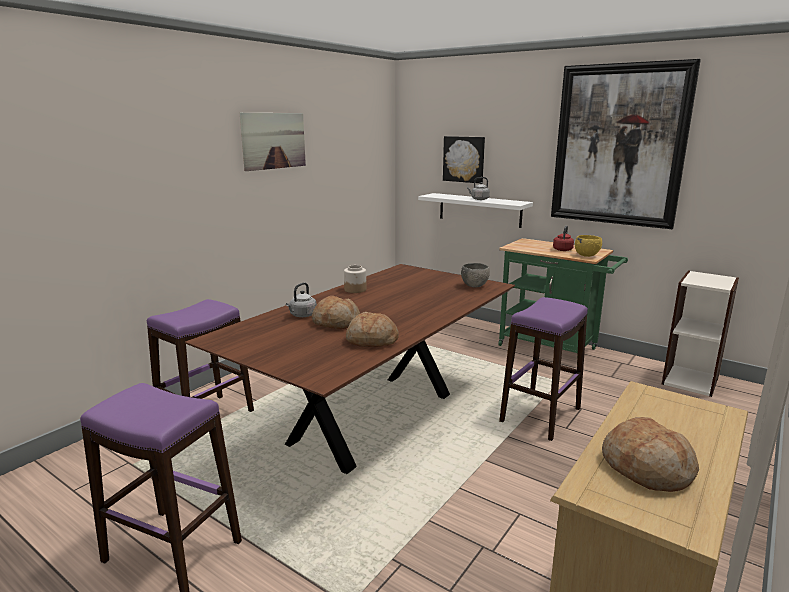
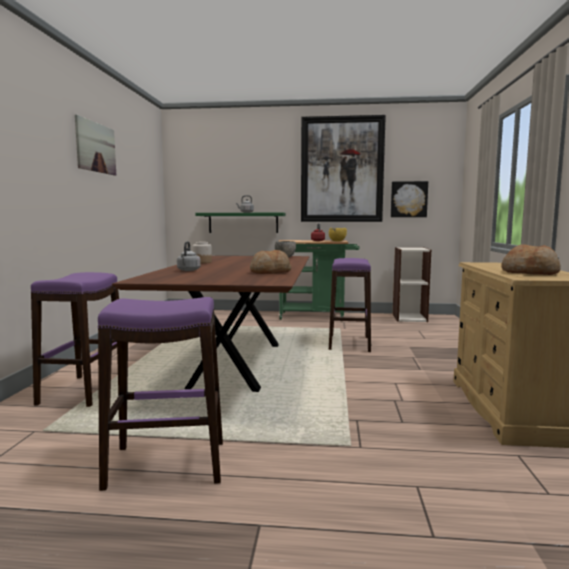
camera: 30 degrees left, 10 degrees down
bread [312,296,360,329] -> none
white shelf [418,193,533,228] -> green shelf [195,213,286,233]
picture [443,136,485,183] -> picture moved to [391,181,428,217]

